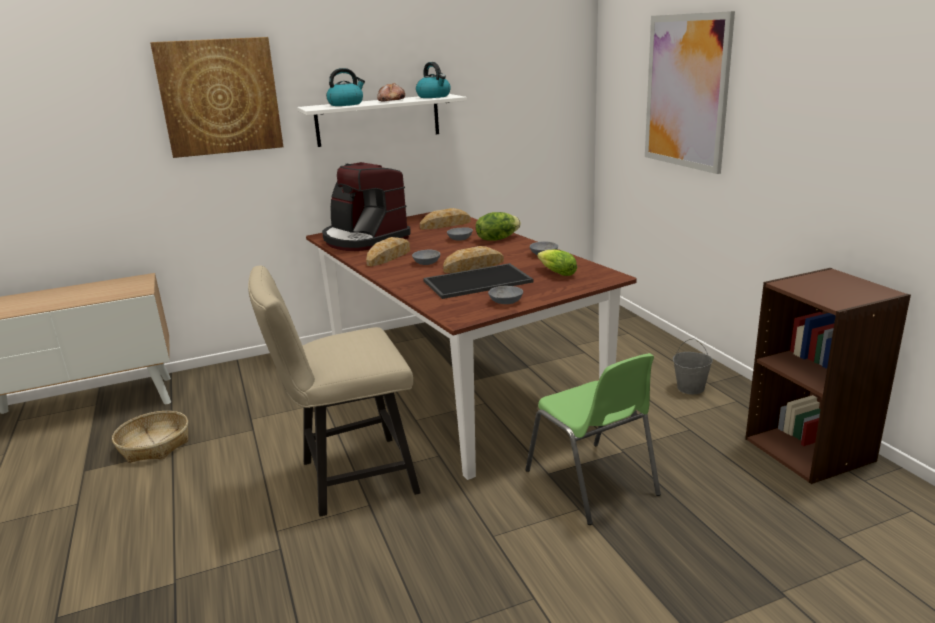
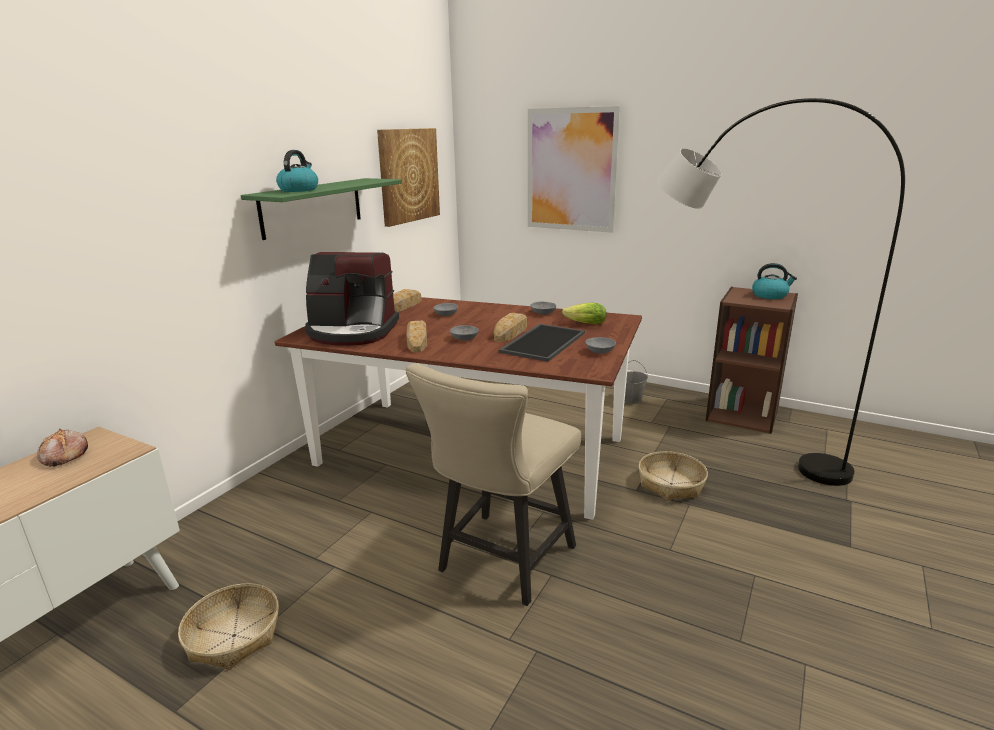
camera: 40 degrees left, 0 degrees up
picture [150,37,283,158] -> picture moved to [377,128,440,227]
white shelf [297,94,467,147] -> green shelf [241,178,402,240]
bread [377,83,405,102] -> bread moved to [37,429,88,467]
kettle [416,62,451,98] -> kettle moved to [752,263,797,299]
lettuce [476,212,521,241] -> none
green chair [525,353,661,525] -> basket [638,451,708,501]
none -> grey floor lamp [657,98,905,486]

